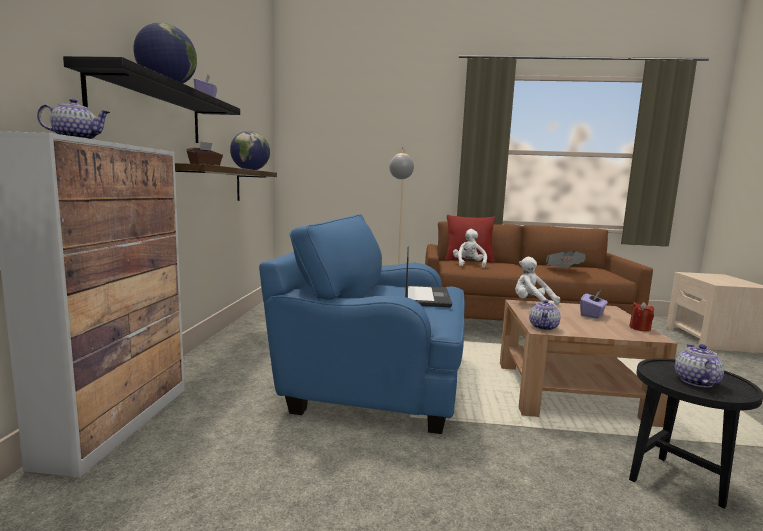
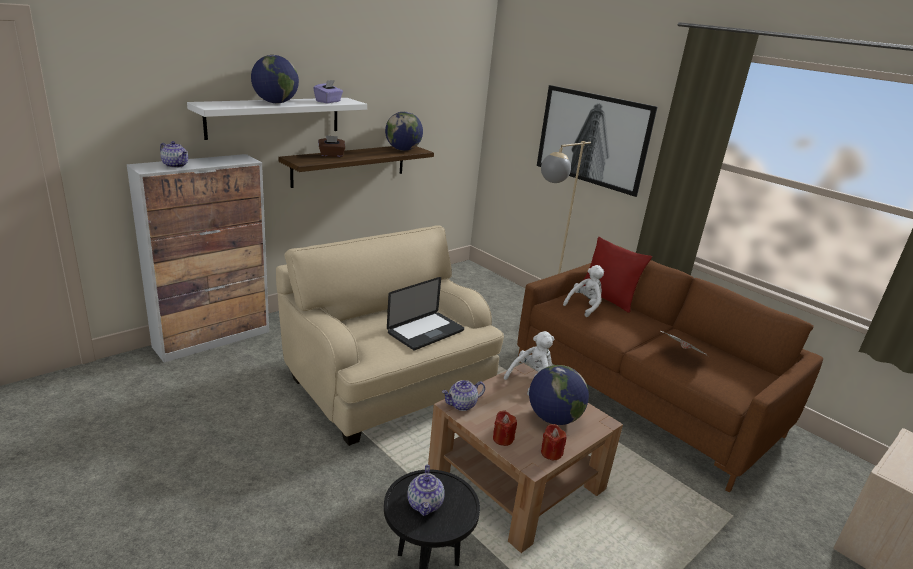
camera: 40 degrees right, 15 degrees up
black shelf [63,56,240,143] -> white shelf [187,98,367,140]
blue armchair [259,214,465,434] -> beige armchair [276,225,504,446]
white plush toy [515,257,560,305] -> white plush toy turned 60 degrees clockwise [504,331,555,396]
purple tissue box [580,290,608,319] -> globe [529,365,589,425]
teapot [675,344,724,388] -> teapot turned 120 degrees clockwise [407,465,445,516]
none -> red candle [493,410,517,446]
none -> picture [537,85,657,197]

